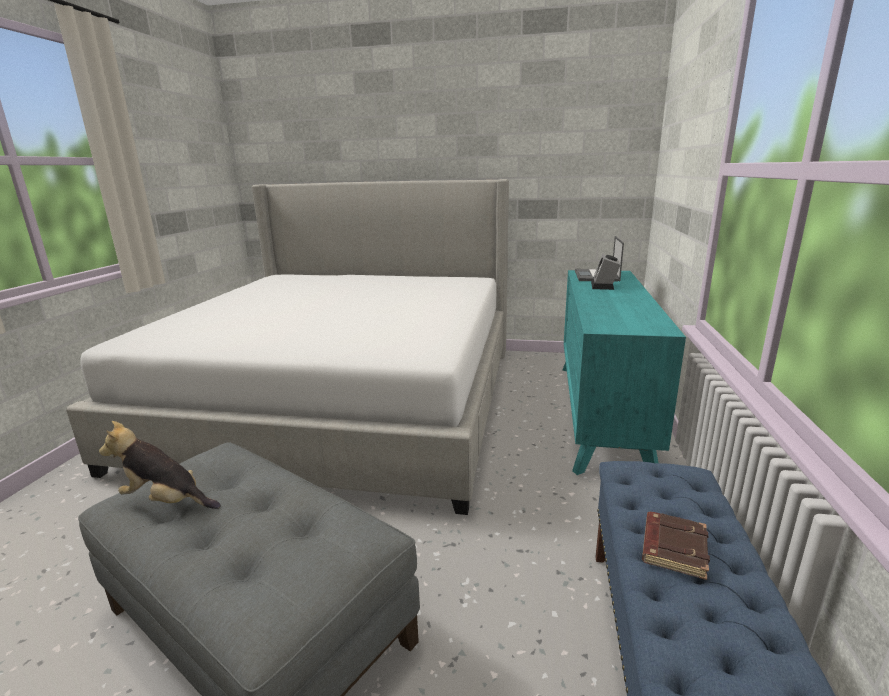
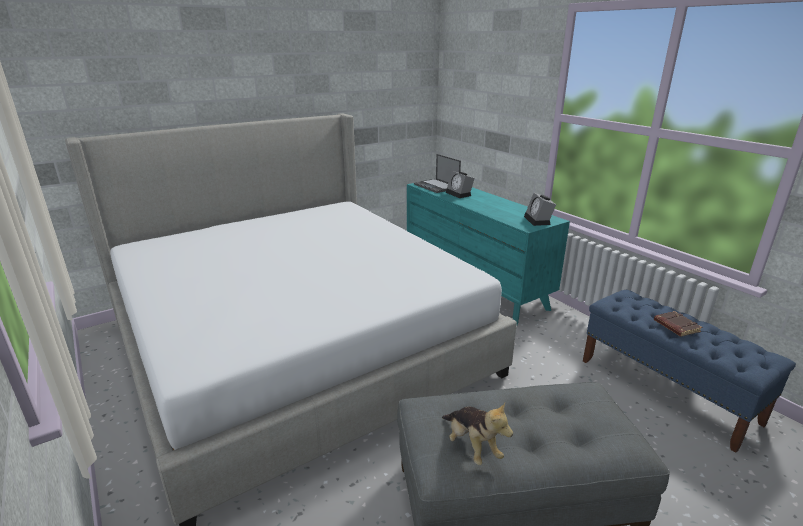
camera: 45 degrees left, 5 degrees up
plush toy [99,421,221,509] -> plush toy turned 90 degrees counterclockwise [442,403,513,465]
none -> alarm clock [524,193,556,226]

